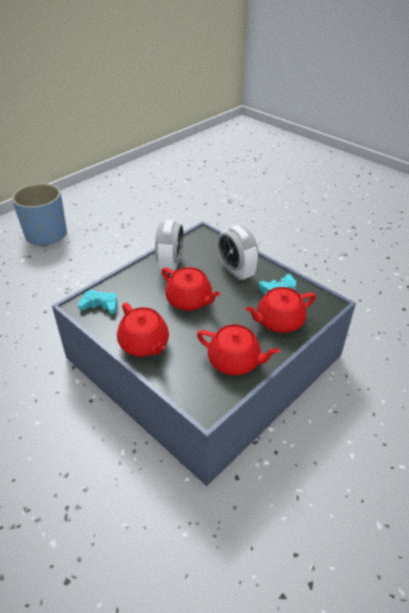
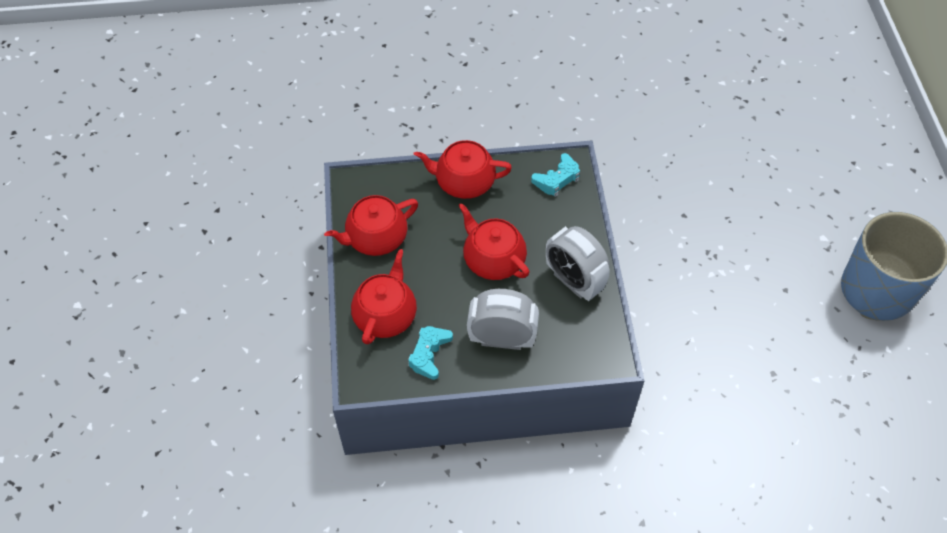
camera: 130 degrees right, 15 degrees up
red teapot [161,267,221,311] -> red teapot turned 60 degrees clockwise [459,204,529,280]

